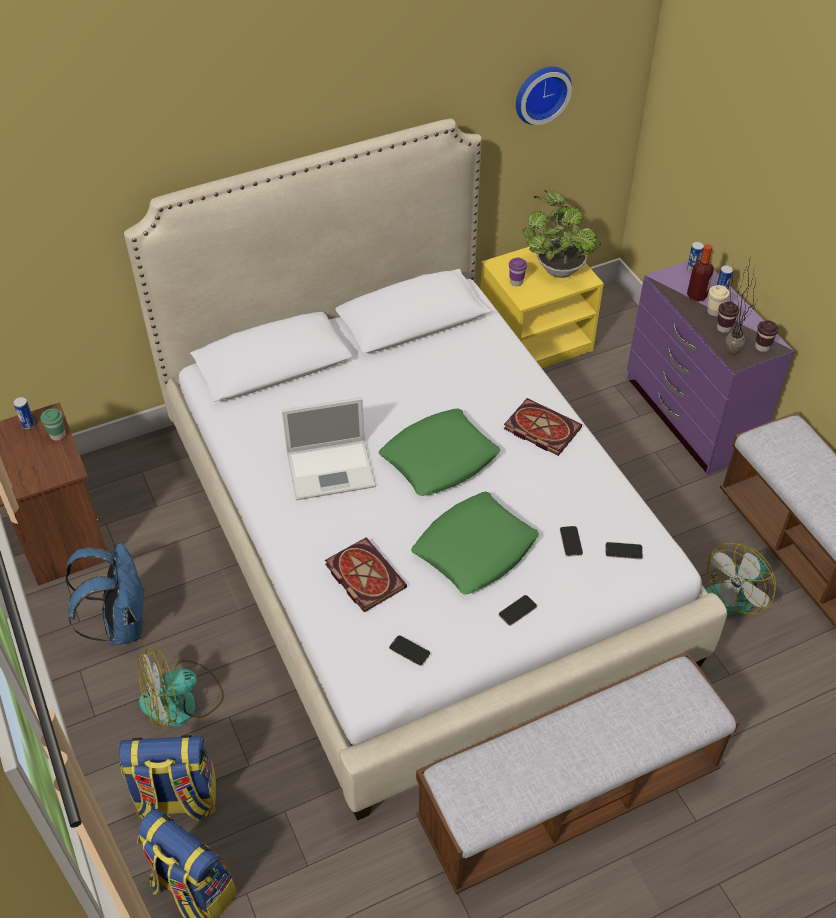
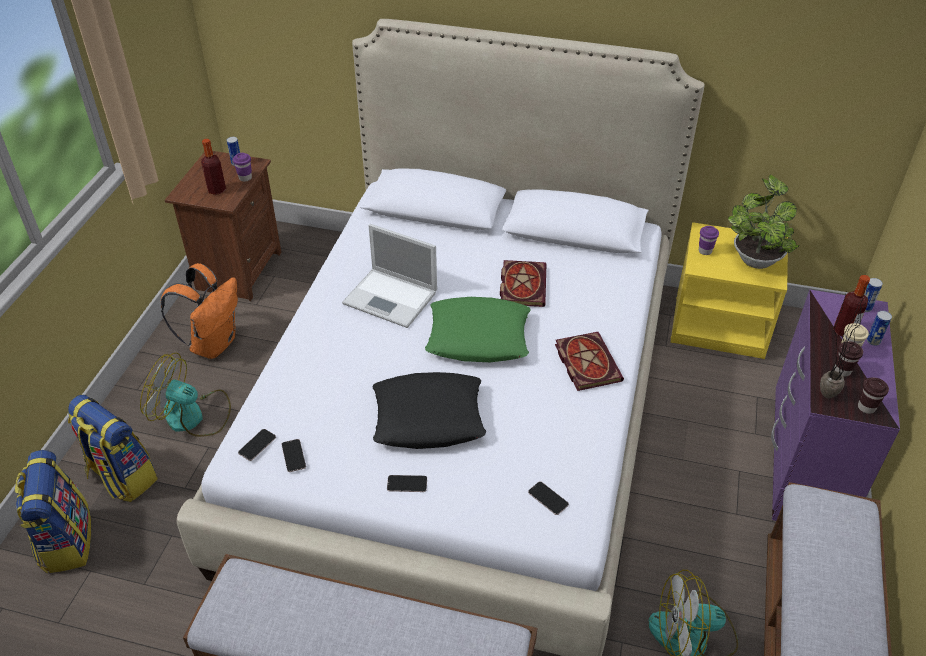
camera: 40 degrees right, 5 degrees down
green cup [40,408,66,441] -> purple cup [233,153,252,182]
blue backpack [66,543,145,646] -> orange backpack [161,263,238,359]
book [325,538,407,612] -> book moved to [500,260,546,307]
green pillow [411,491,539,595] -> black pillow [373,372,486,449]
wall clock [516,67,572,125] -> none
phone [560,526,583,557] -> phone moved to [238,429,276,461]
none -> bottle [201,139,226,195]

